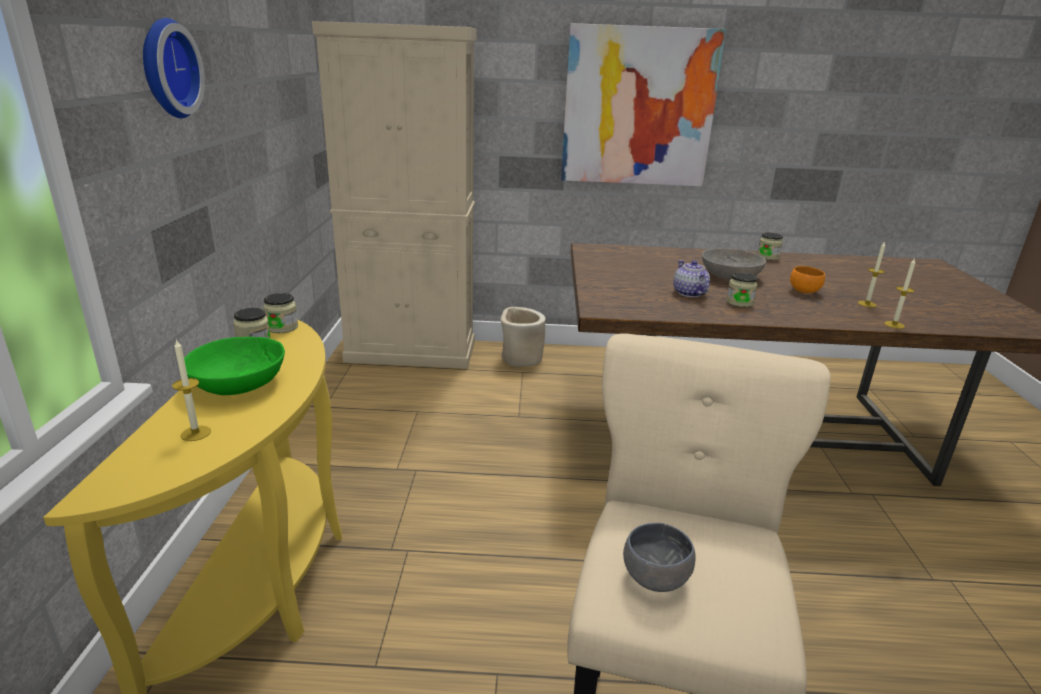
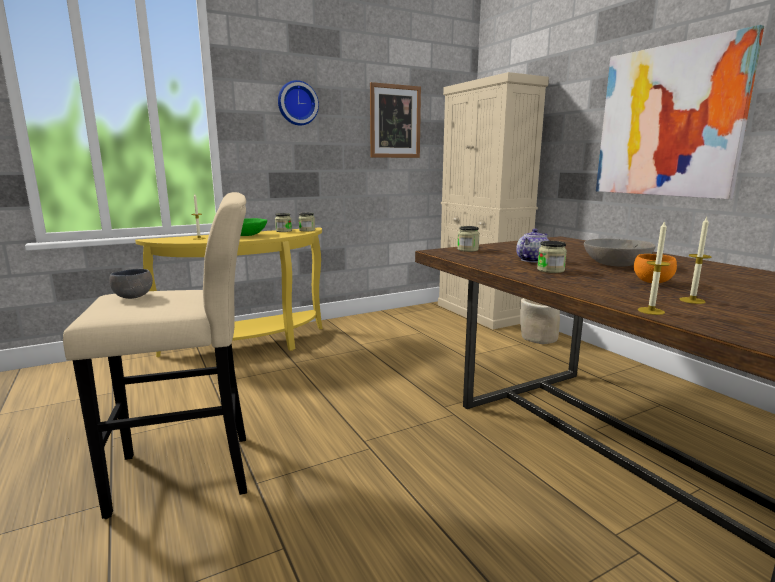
camera: 60 degrees right, 10 degrees down
jar [757,232,783,260] -> jar moved to [457,226,480,252]
none -> picture [370,82,421,158]

